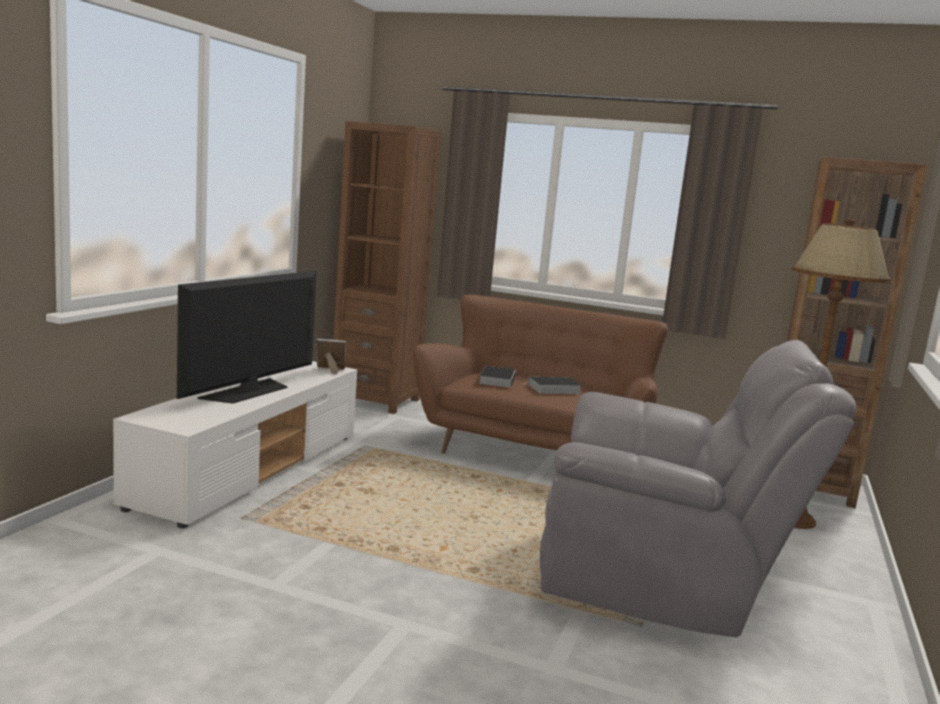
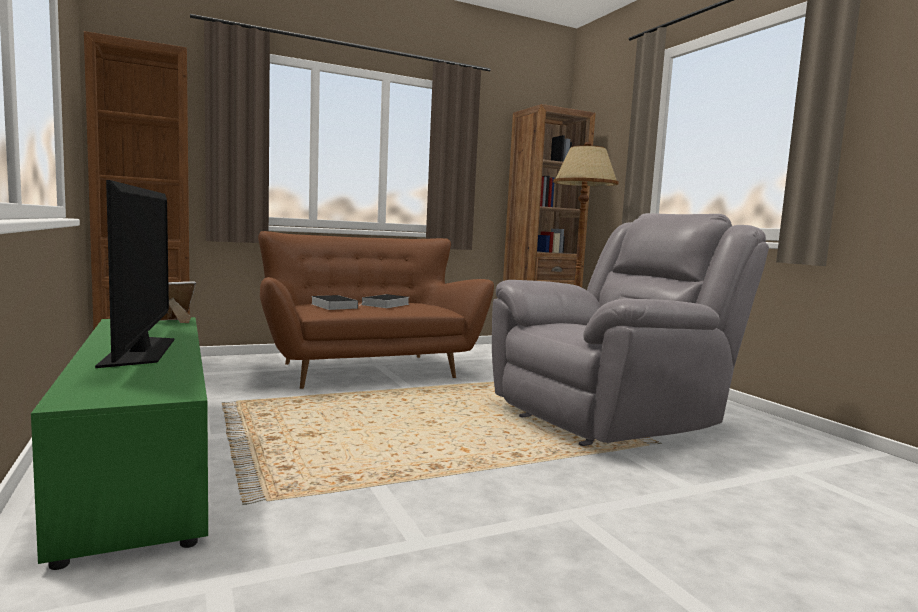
camera: 45 degrees left, 5 degrees down
white tv stand [113,361,357,528] -> green tv stand [31,317,208,570]

